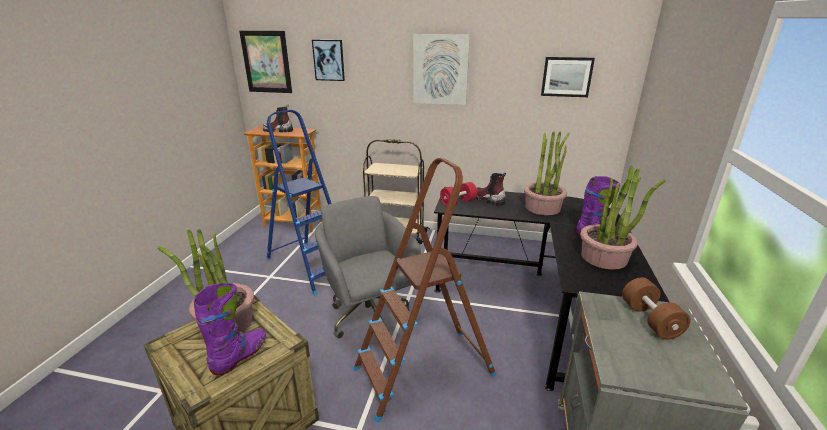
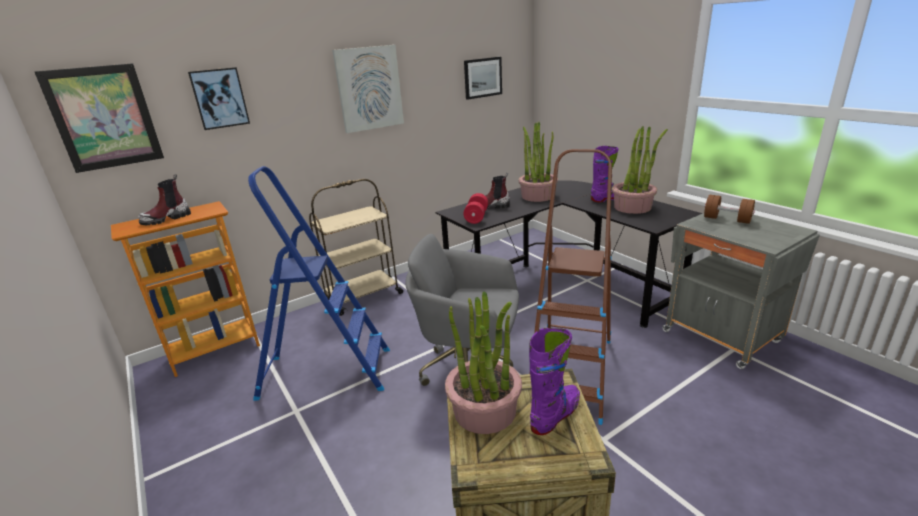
camera: 45 degrees left, 0 degrees up
purple boot [194,283,266,375] -> purple boot turned 60 degrees clockwise [529,328,580,435]

